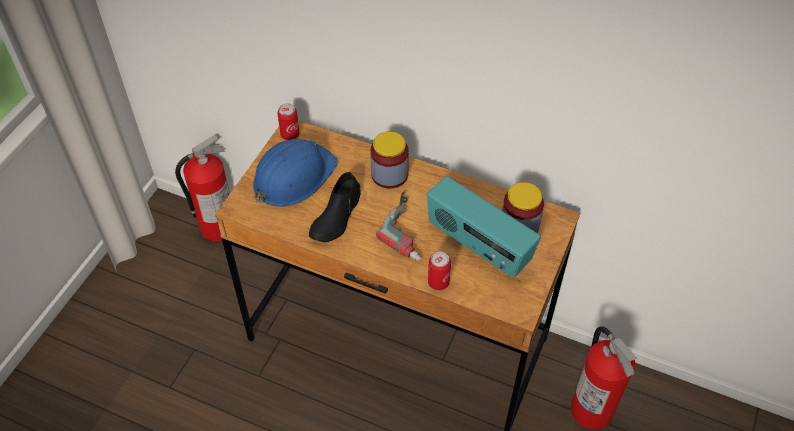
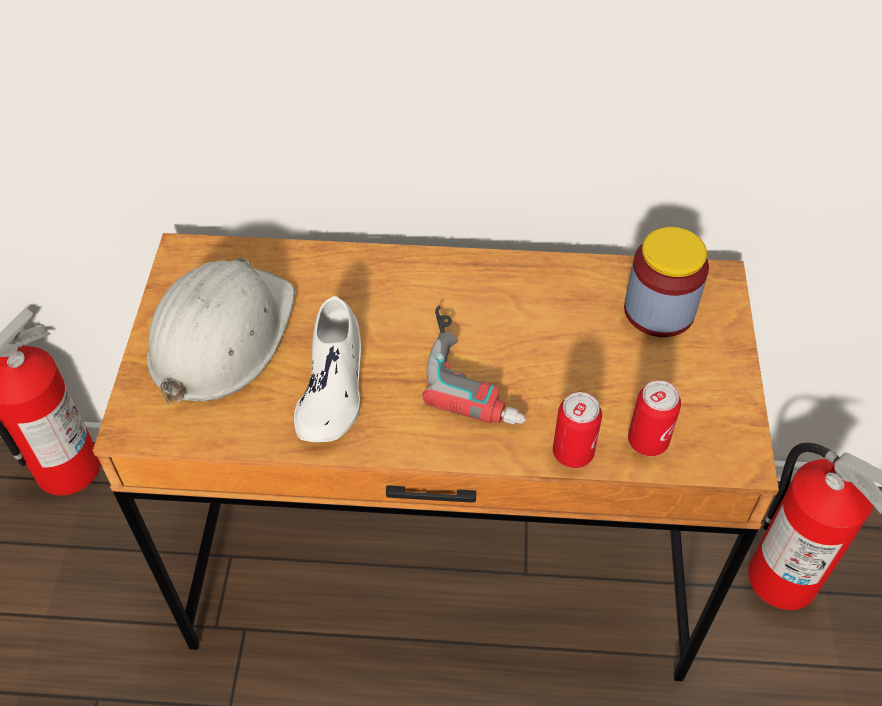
camera: 20 degrees left, 0 degrees up
blue hard hat [253,139,338,207] -> white hard hat [147,258,295,404]
can [277,103,300,140] -> can moved to [628,380,681,456]
black shoe [309,172,361,242] -> white shoe [294,296,361,442]
jar [370,131,409,189] -> none
radio [427,176,541,278] -> none

